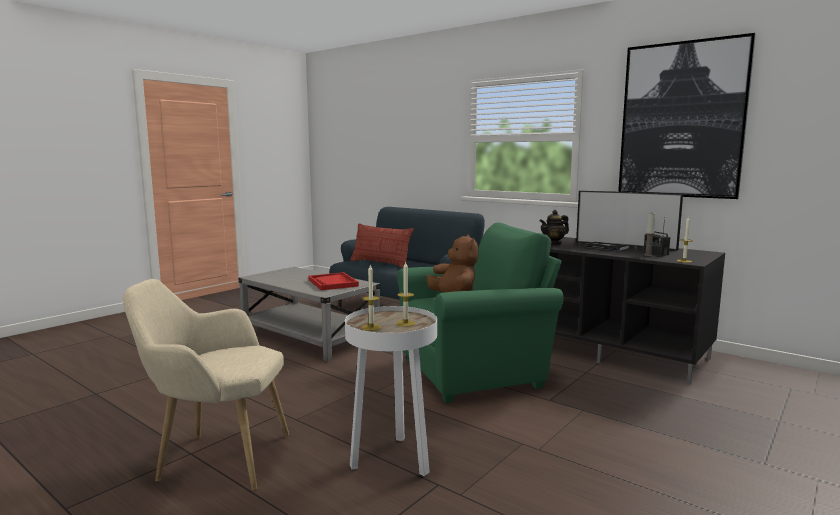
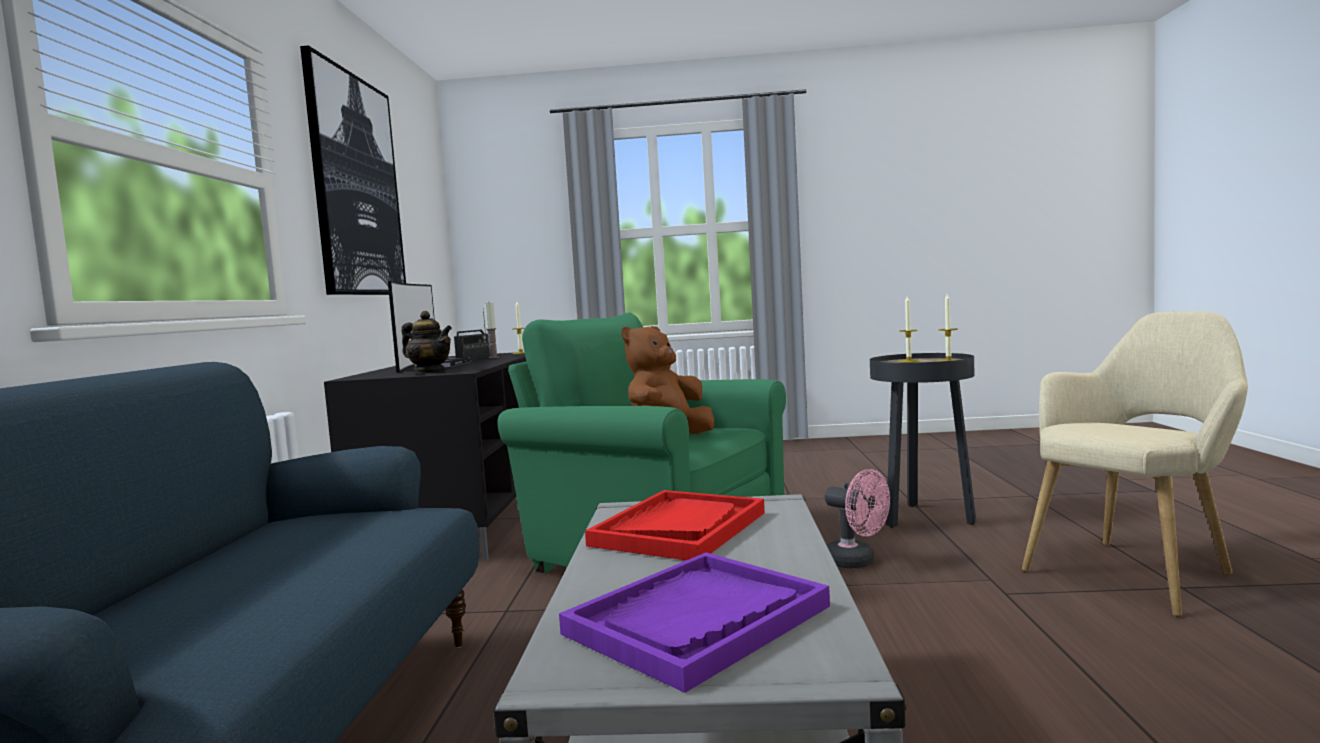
camera: 125 degrees left, 5 degrees down
beige armchair [123,279,289,491] -> beige armchair turned 90 degrees counterclockwise [1022,311,1248,617]
white side table [345,306,437,476] -> black side table [870,353,976,528]
pillow [350,223,414,268] -> none
none -> purple tray [559,552,830,693]
none -> pink fan [825,469,890,569]

